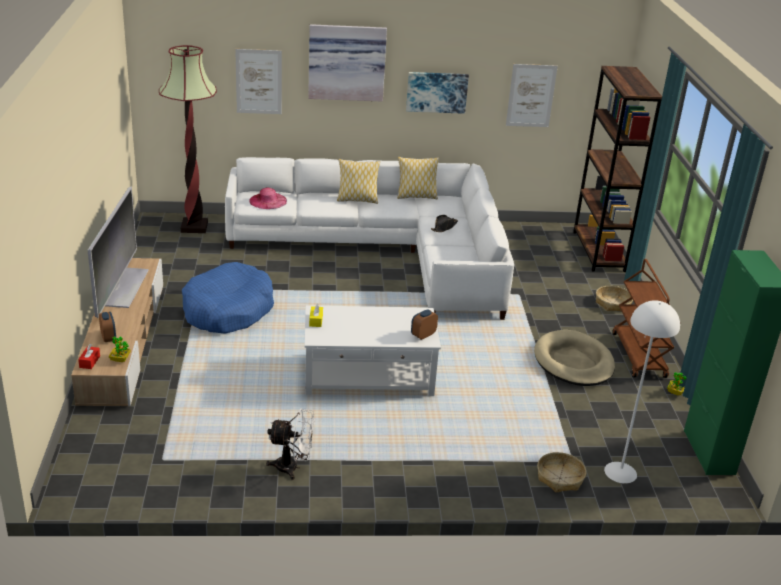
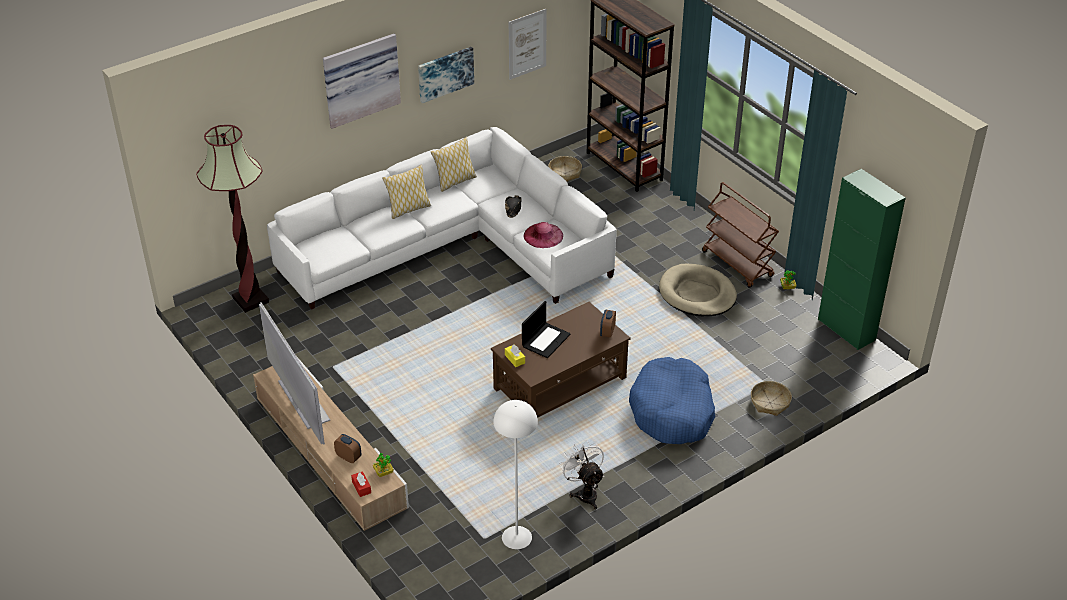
camera: 30 degrees left, 10 degrees up
blue dog bed [182,262,274,334] -> blue dog bed moved to [629,357,715,444]
picture [235,49,282,114] -> none
pink hat [249,188,287,209] -> pink hat moved to [523,222,563,248]
white fan [266,408,315,480] -> white fan turned 90 degrees counterclockwise [559,440,604,509]
white coffee table [305,305,441,396] -> brown coffee table [491,302,631,418]
basket [596,286,633,312] -> basket moved to [548,156,582,181]
white floor lamp [604,300,680,484] -> white floor lamp moved to [493,400,538,549]
none -> laptop [522,301,571,358]

